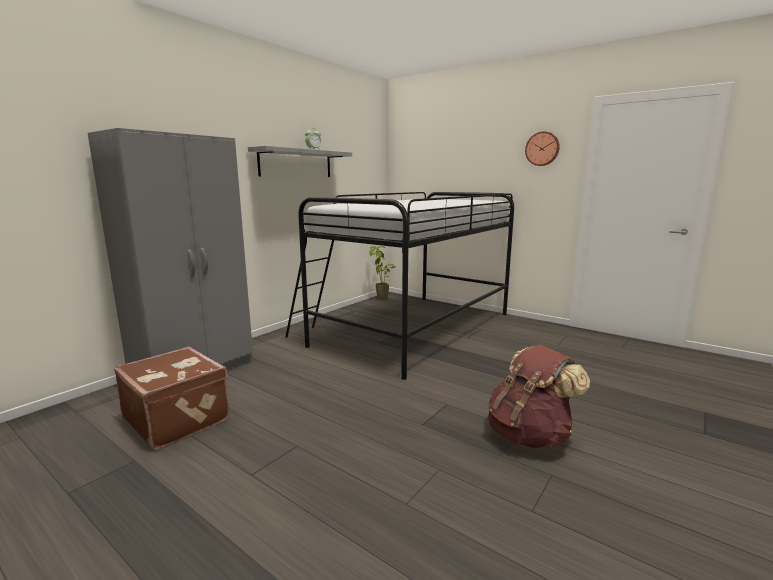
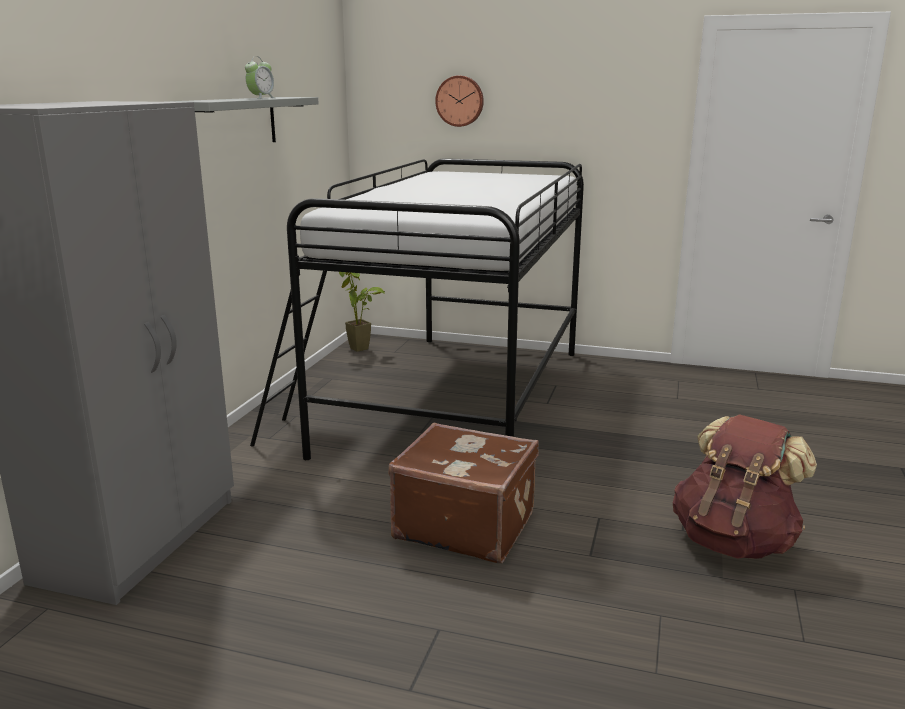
camera: 20 degrees left, 5 degrees up
brown suitcase [114,347,230,450] -> brown suitcase moved to [388,423,539,563]
wall clock [525,131,560,166] -> wall clock moved to [435,76,484,127]

